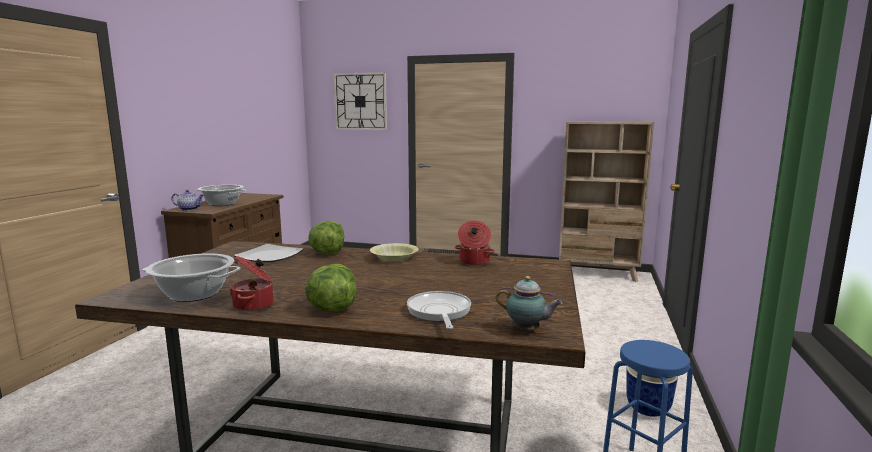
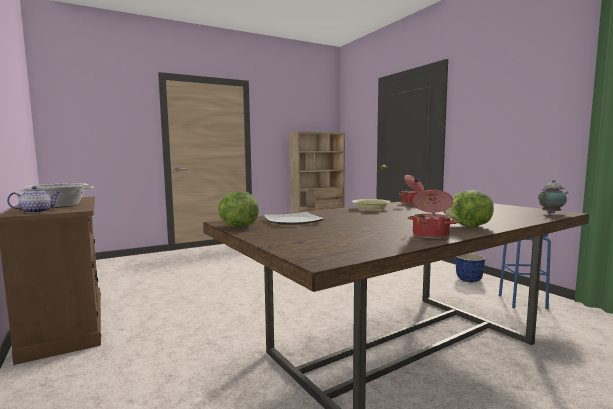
camera: 45 degrees left, 5 degrees down
cooking pot [143,253,240,302] -> none
lettuce [308,221,344,254] -> lettuce moved to [218,191,259,227]
wall clock [333,72,387,130] -> none
frying pan [407,291,471,329] -> none

